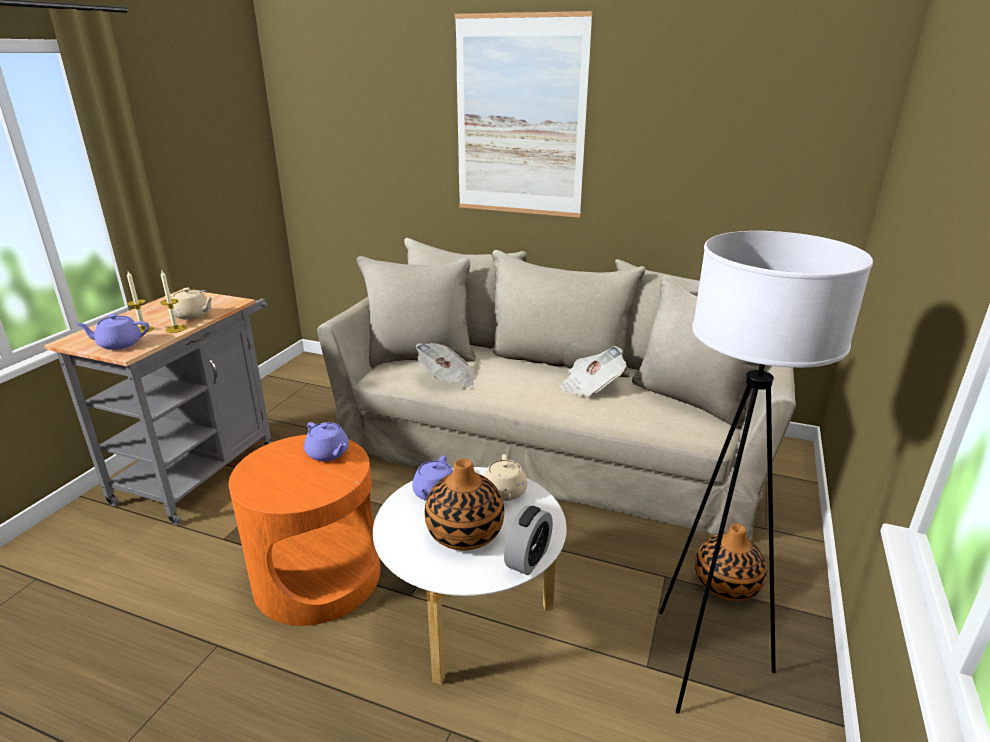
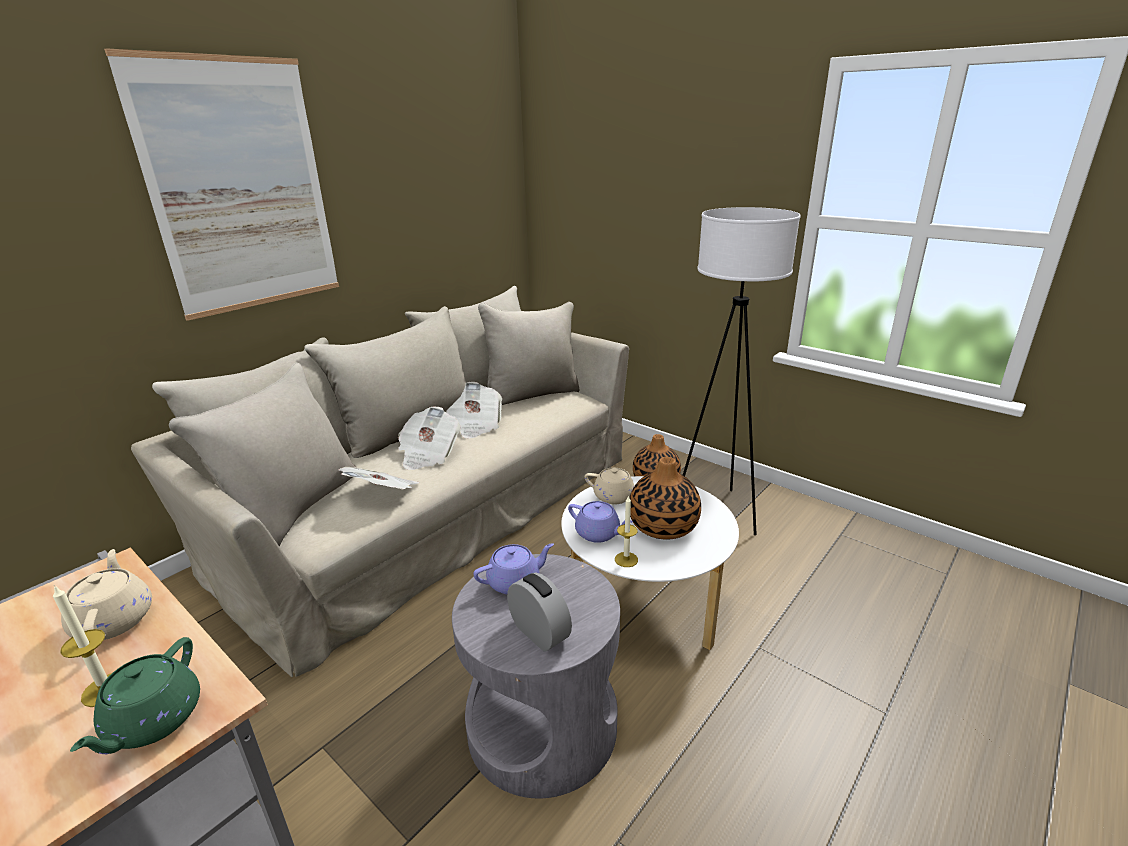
camera: 70 degrees left, 0 degrees up
purple teapot [76,314,149,350] -> green teapot [70,637,200,754]
candle [161,271,186,333] -> candle moved to [615,495,638,567]
beige teapot [165,288,214,320] -> beige teapot turned 60 degrees counterclockwise [61,549,152,640]
orange side table [229,435,380,626] -> grey side table [452,554,620,799]
alarm clock [504,506,553,575] -> alarm clock moved to [507,573,572,652]
none -> newspaper [398,406,461,470]

